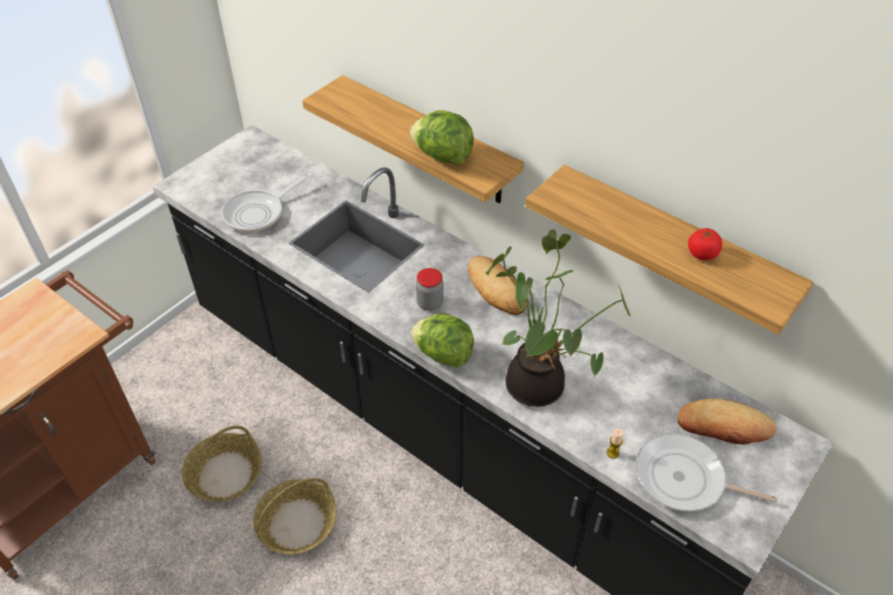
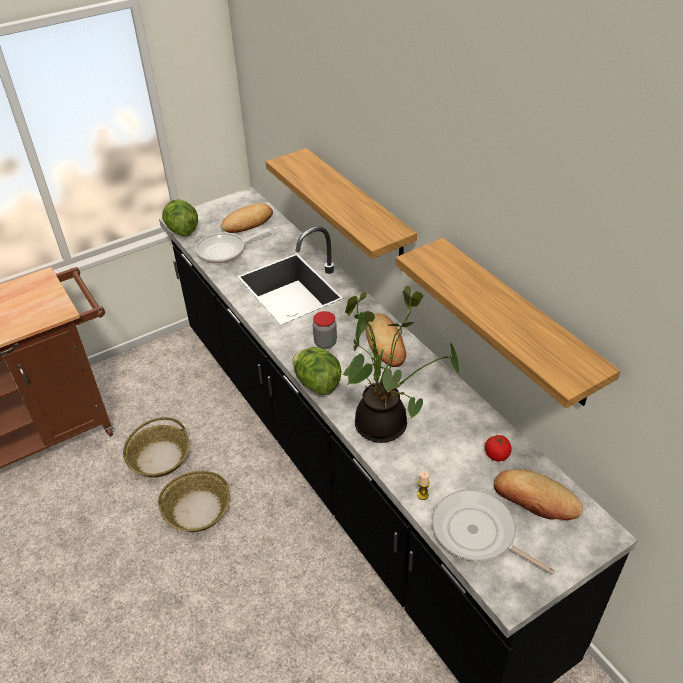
camera: 20 degrees right, 5 degrees down
lettuce [410,110,474,165] -> lettuce moved to [162,199,198,237]
tomato [688,228,722,260] -> tomato moved to [485,435,512,461]
none -> bread [221,203,273,233]

